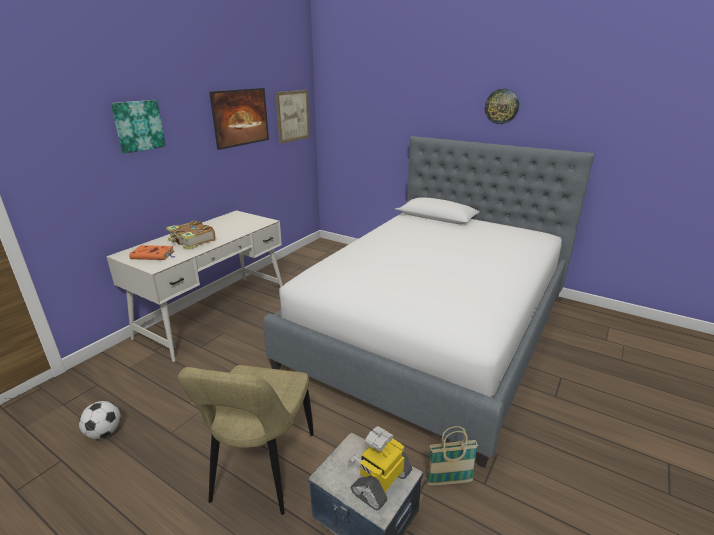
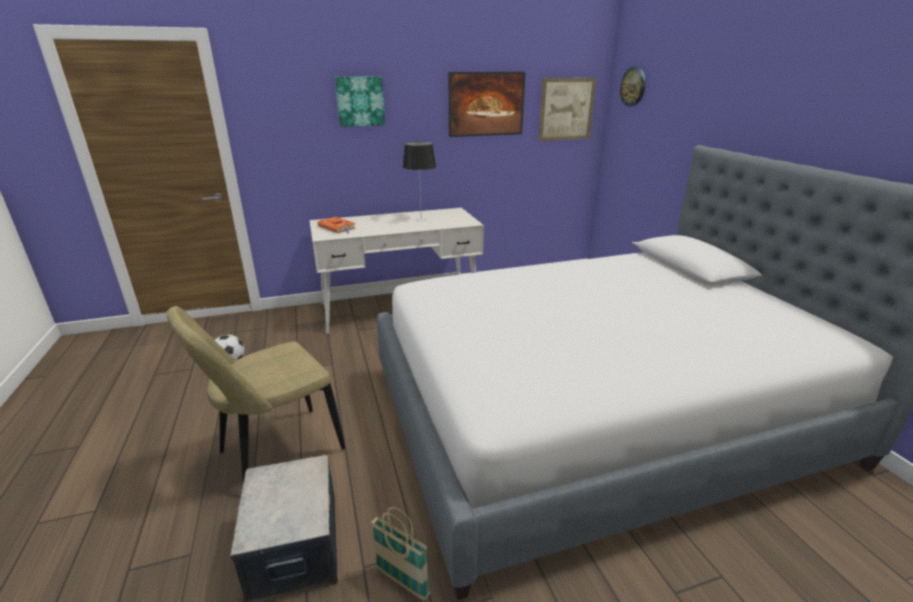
camera: 40 degrees right, 0 degrees up
book [166,220,216,250] -> none
toy robot [348,426,412,511] -> none
wall clock [485,89,519,124] -> wall clock moved to [620,67,646,107]
none -> table lamp [403,142,436,221]

